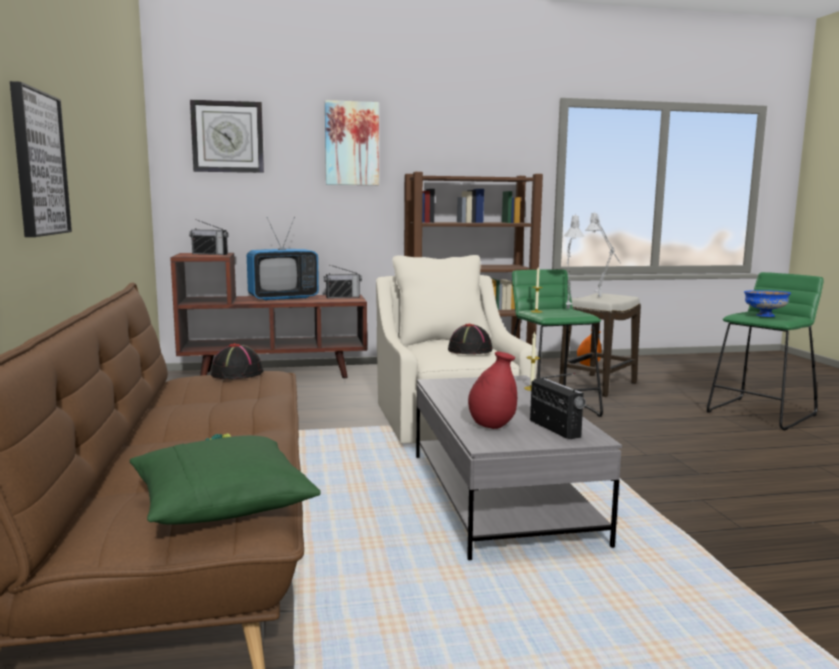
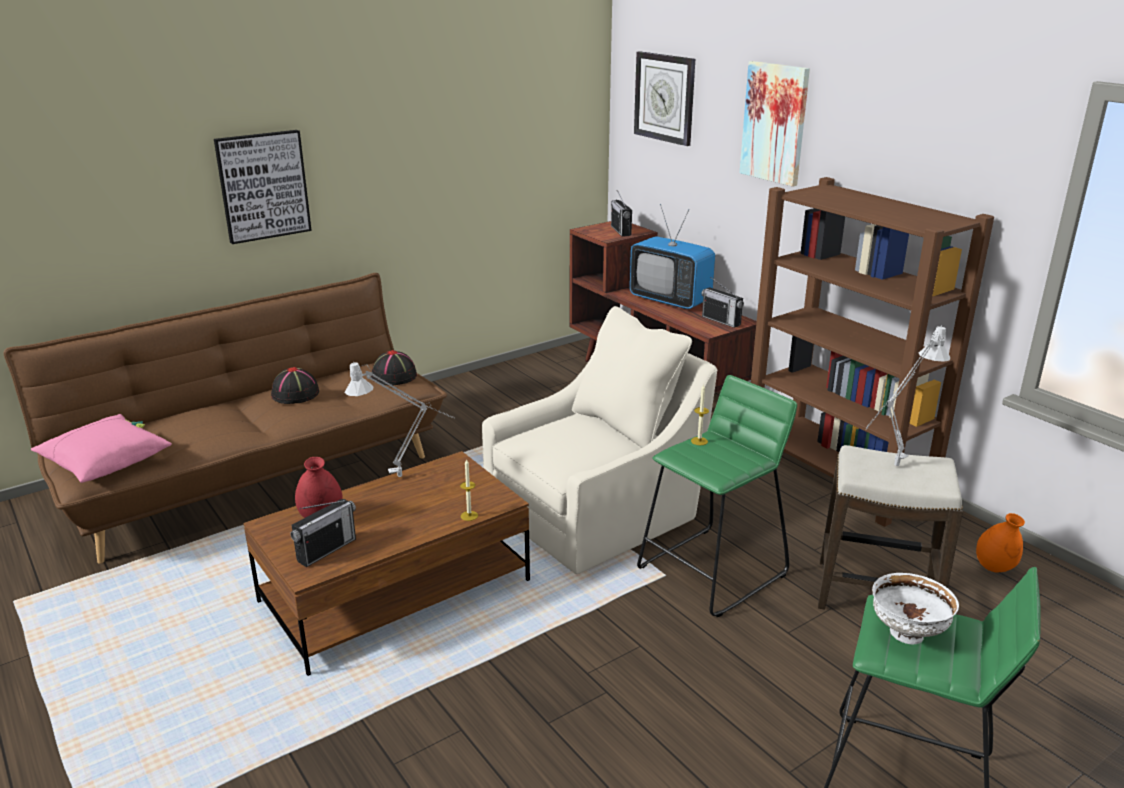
camera: 65 degrees right, 15 degrees up
green pillow [130,434,321,524] -> pink pillow [31,414,172,483]
grey coffee table [416,375,622,560] -> brown coffee table [243,451,530,676]
black hat [448,324,493,354] -> black hat moved to [271,367,319,404]
grey table lamp [564,214,585,309] -> grey table lamp moved to [345,362,455,477]
blue bowl [744,290,791,317] -> white bowl [872,573,959,644]

